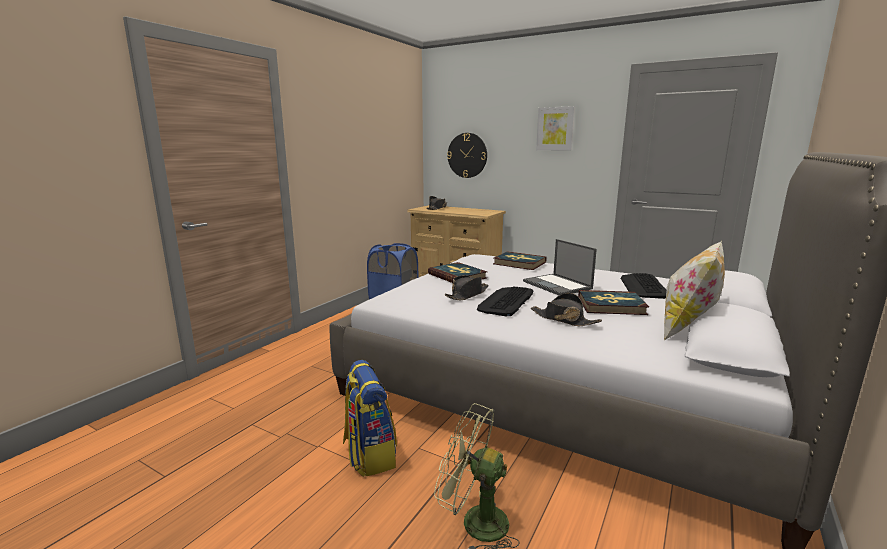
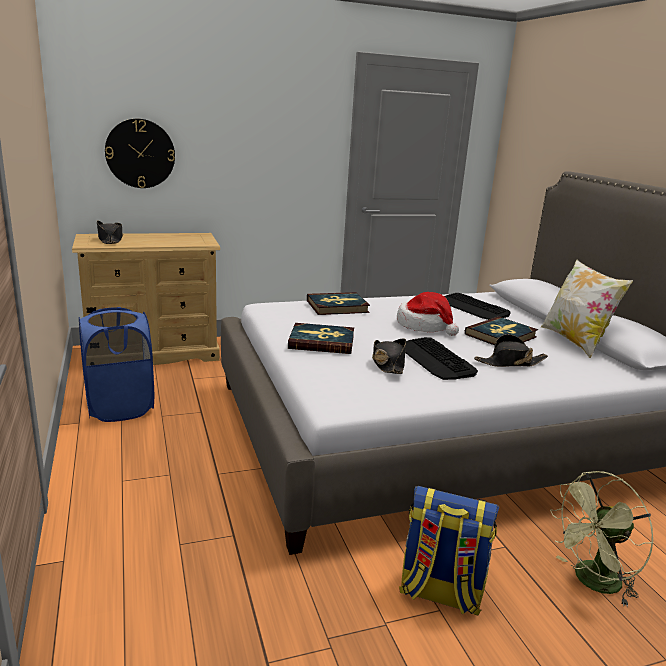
camera: 50 degrees left, 5 degrees up
laptop [523,239,597,295] -> hat [397,292,459,336]
picture [536,106,575,150] -> none

